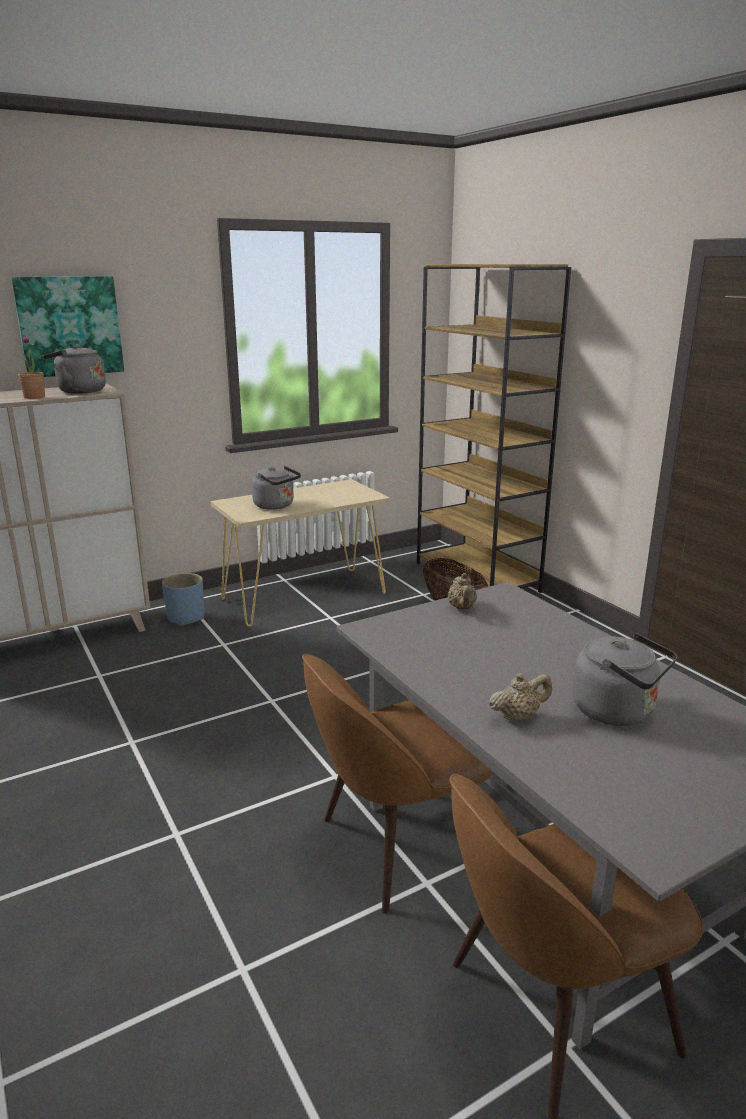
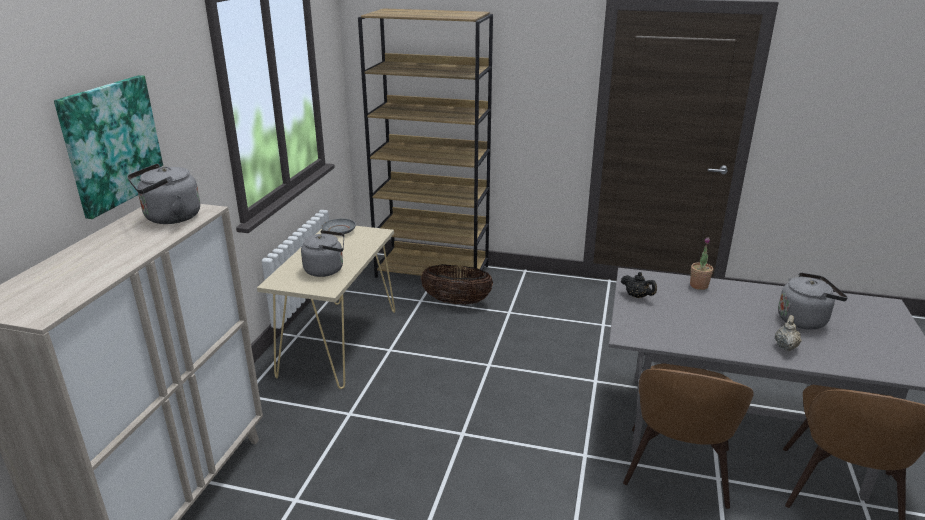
camera: 45 degrees left, 5 degrees up
potted plant [18,336,45,399] -> potted plant moved to [690,237,713,290]
blue planter [162,573,204,626] -> none
beige teapot [448,573,477,609] -> black teapot [621,272,657,298]
none -> grey plate [321,219,356,234]

